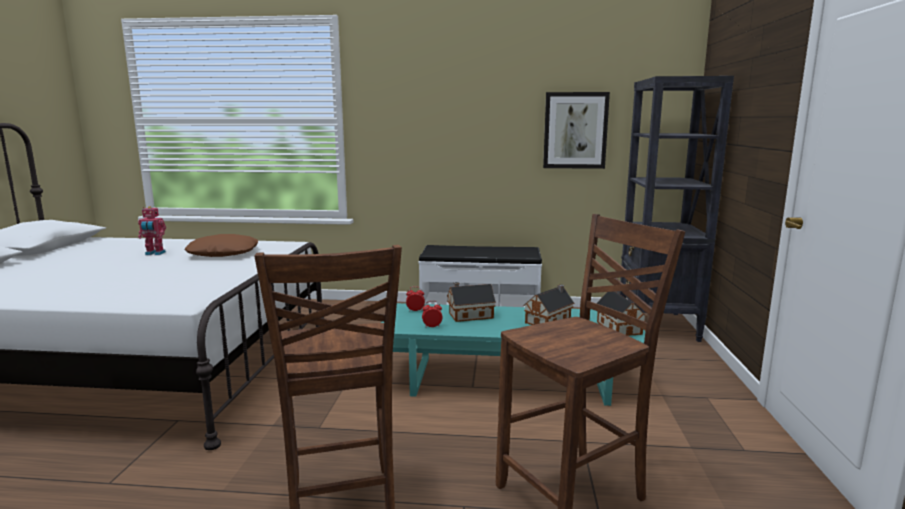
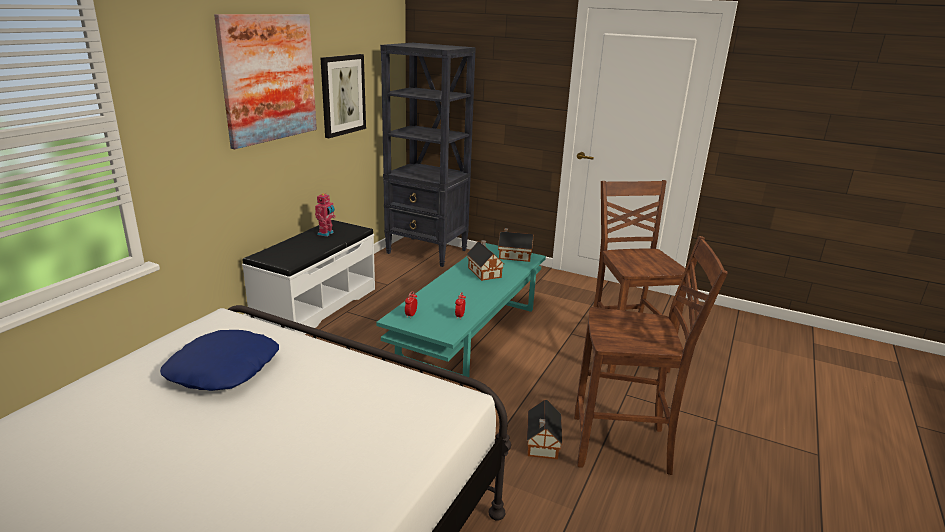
camera: 70 degrees left, 10 degrees up
toy robot [138,206,166,255] -> toy robot moved to [315,193,336,237]
brown pillow [184,234,258,257] -> blue pillow [160,330,279,391]
toy house [447,282,496,322] -> toy house moved to [527,400,562,459]
none -> picture [214,14,317,149]

